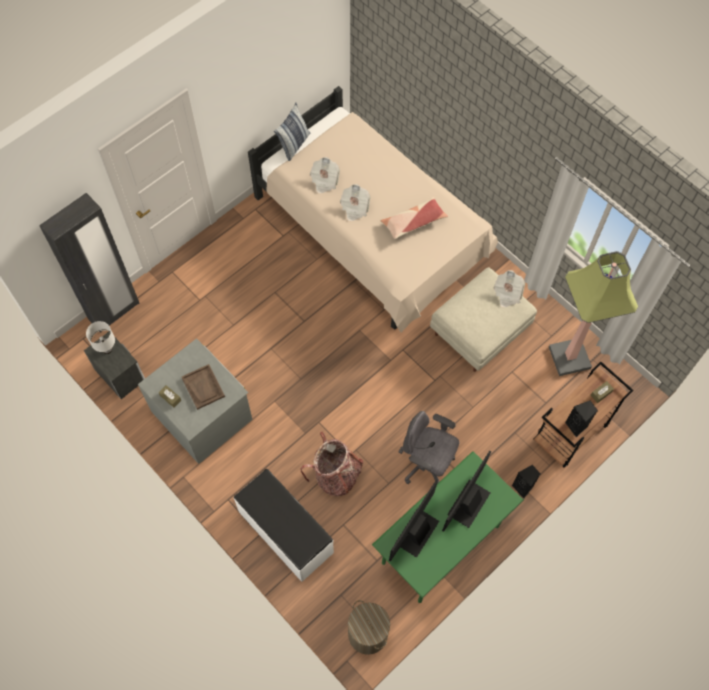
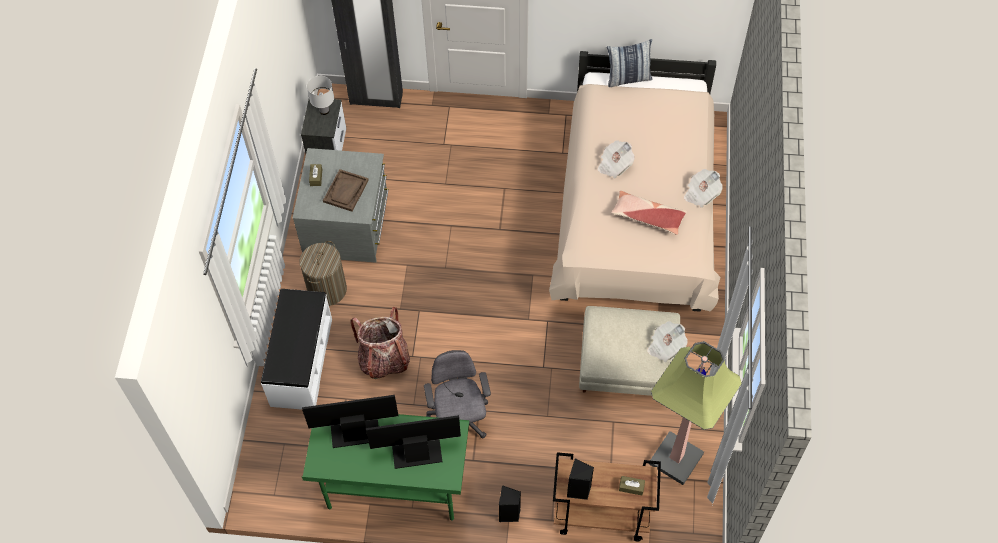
camera: 50 degrees right, 5 degrees down
newspaper [310,157,340,194] -> newspaper moved to [684,169,723,208]
laundry basket [348,600,390,655] -> laundry basket moved to [300,241,347,306]

